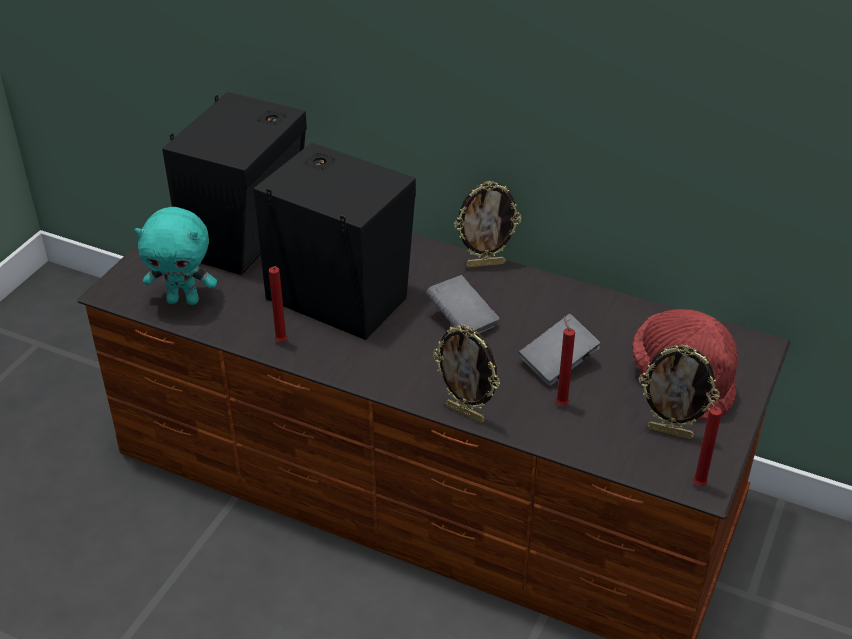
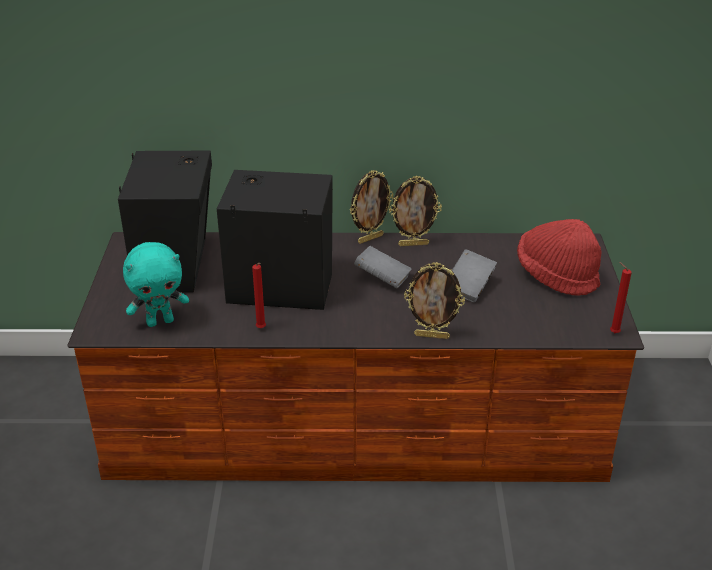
camera: 25 degrees left, 5 degrees down
red candle [556,316,575,405] -> none
picture frame [639,345,720,439] -> picture frame moved to [389,176,442,246]

